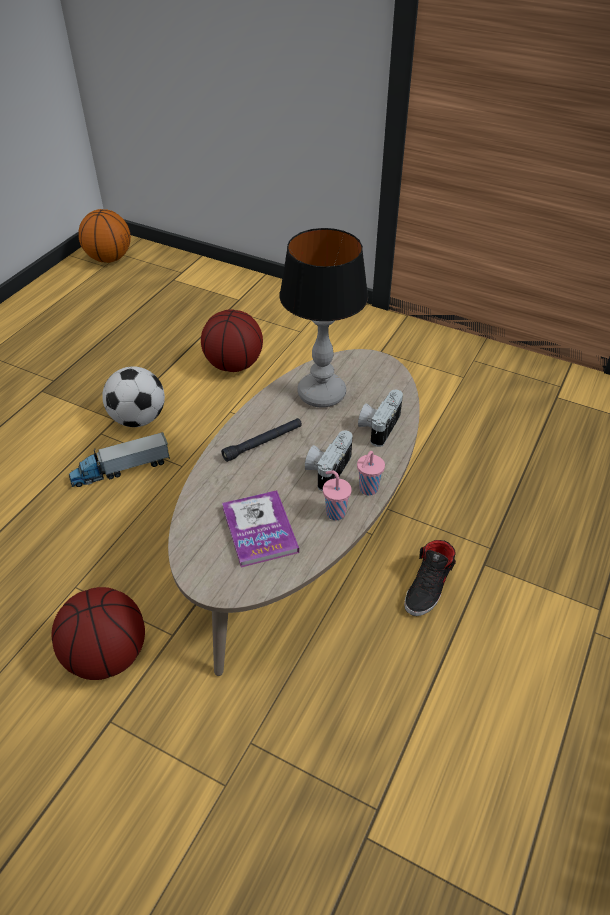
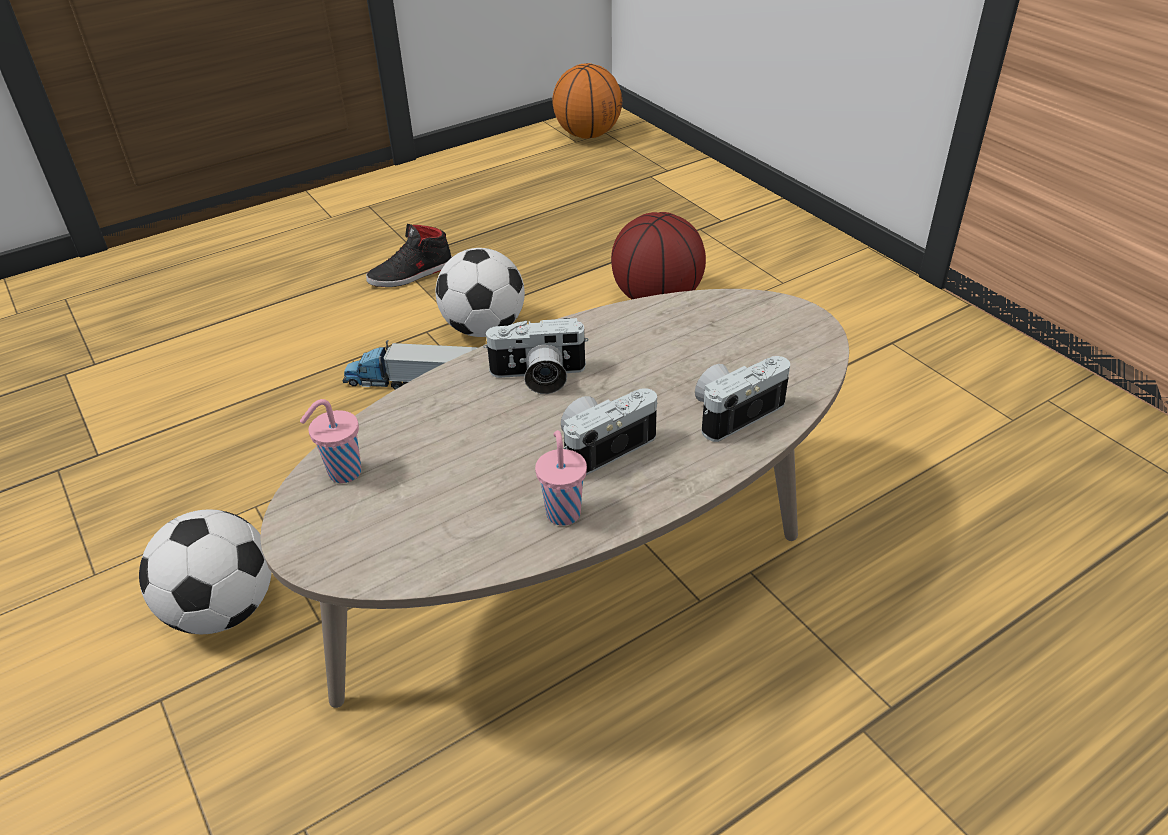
camera: 30 degrees right, 5 degrees down
basketball [52,587,145,680] -> football [139,510,272,634]
black flashlight [221,418,302,462] -> camera [483,318,588,394]
book [222,490,299,567] -> none
table lamp [279,228,369,408] -> none
pink cup [357,451,385,496] -> pink cup moved to [300,399,361,483]
black shoe [404,540,456,616] -> black shoe moved to [366,224,452,287]

